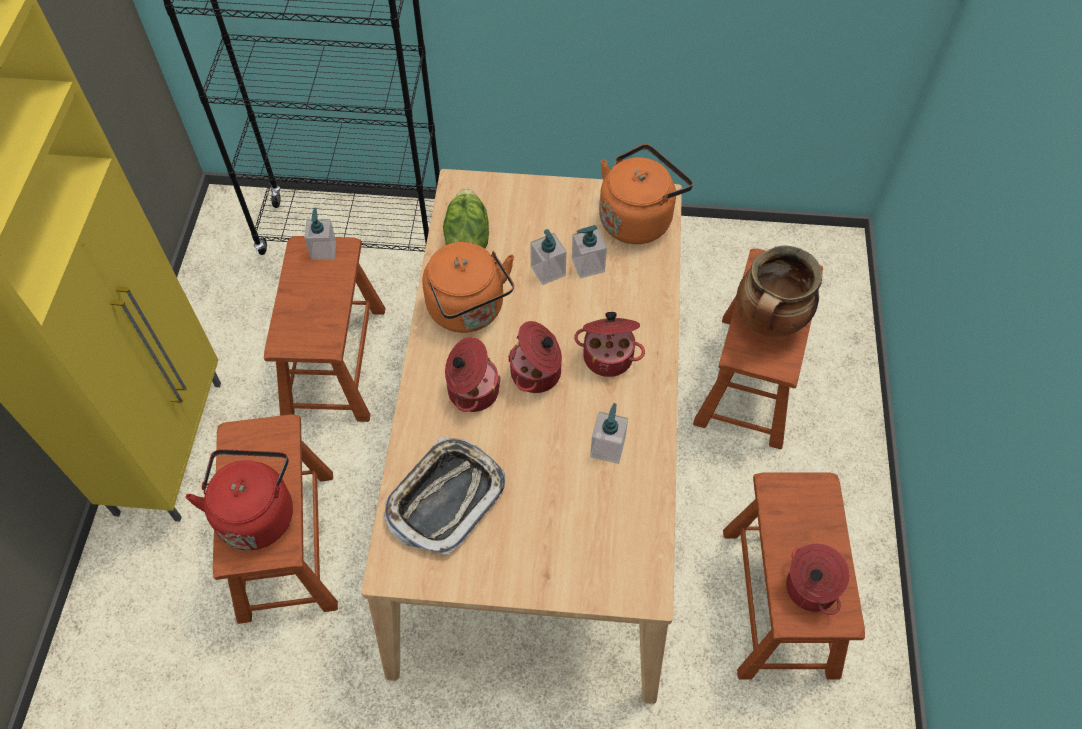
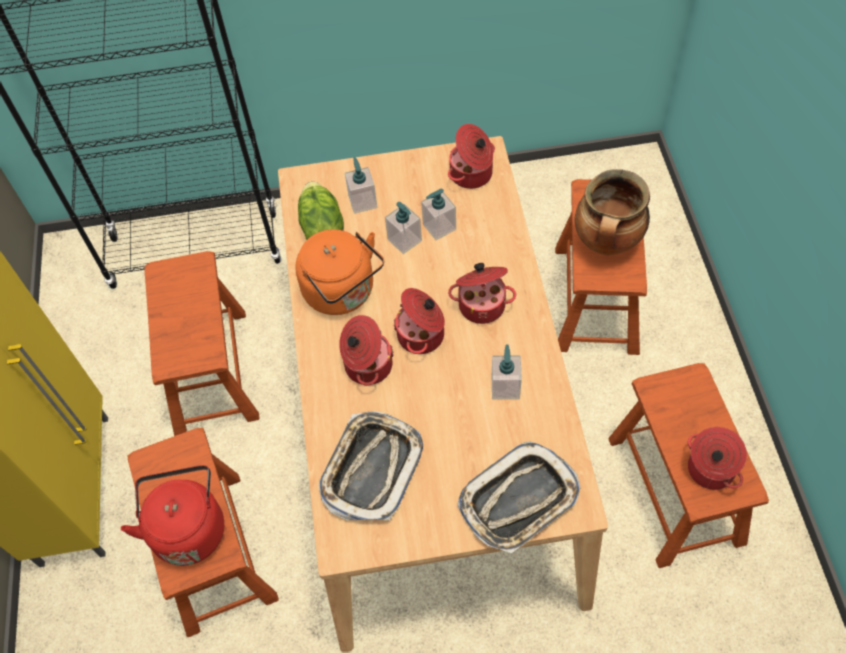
camera: 10 degrees left, 0 degrees up
soap dispenser [304,208,336,260] -> soap dispenser moved to [345,157,377,214]
orange kettle [599,144,693,244] -> cooking pot [448,124,495,189]
none -> tray [458,441,581,553]

